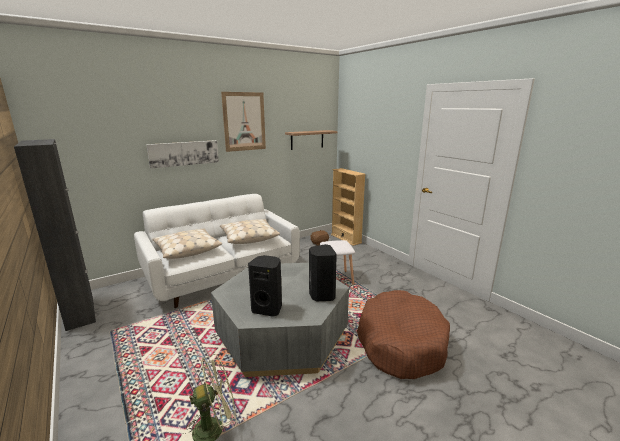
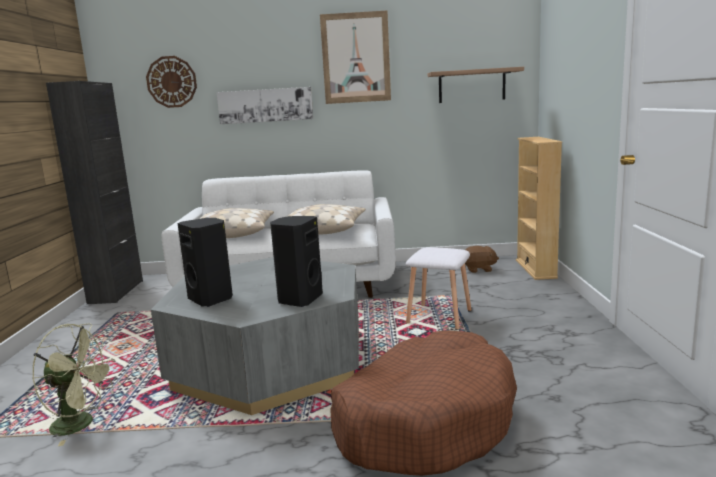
camera: 35 degrees right, 5 degrees down
none -> wall clock [146,56,197,108]

